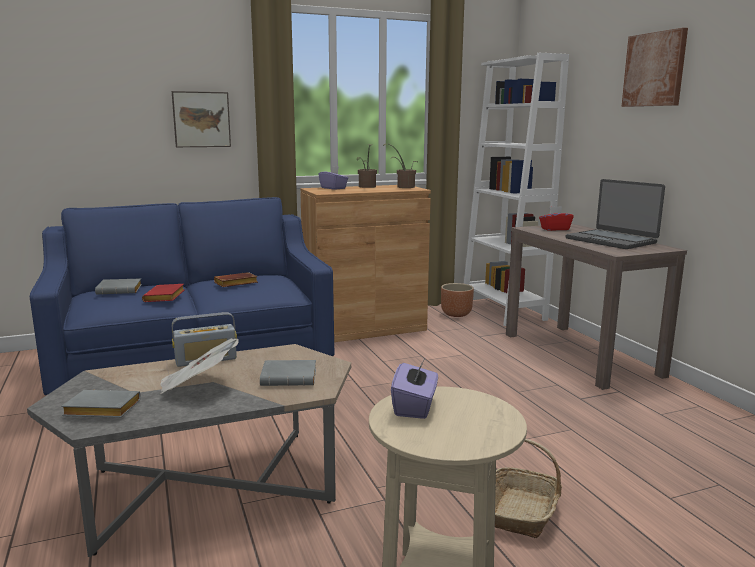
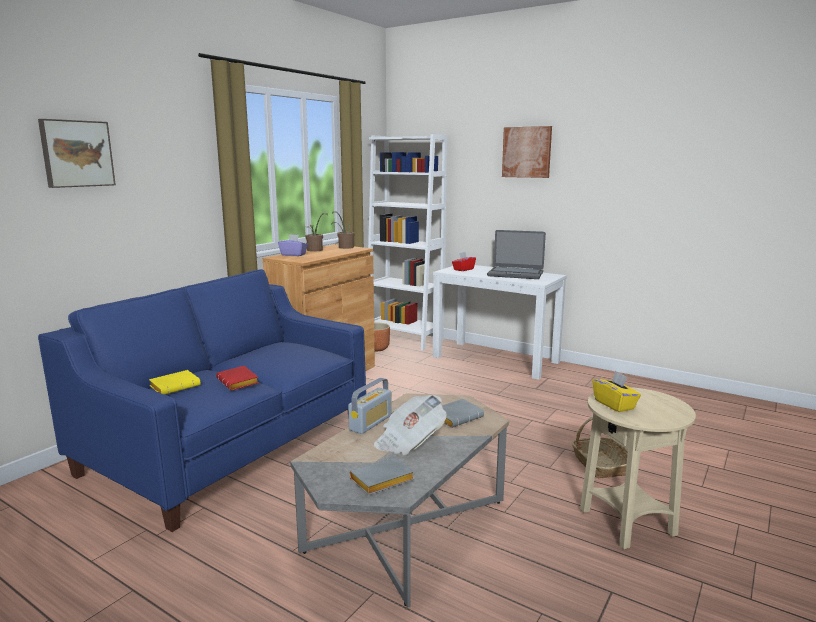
camera: 35 degrees left, 0 degrees up
grey book [95,278,142,294] -> yellow book [149,370,201,395]
picture [172,91,231,147] -> picture moved to [38,119,116,188]
brown book [214,272,258,287] -> none
purple tissue box [391,358,438,419] -> yellow tissue box [592,371,641,412]
brown console table [506,223,687,390] -> white console table [433,265,567,380]

